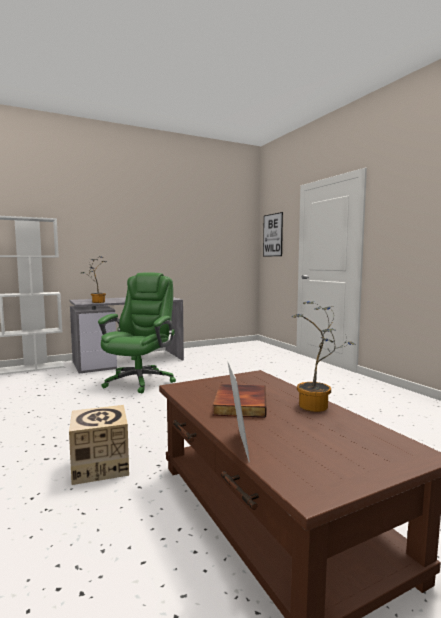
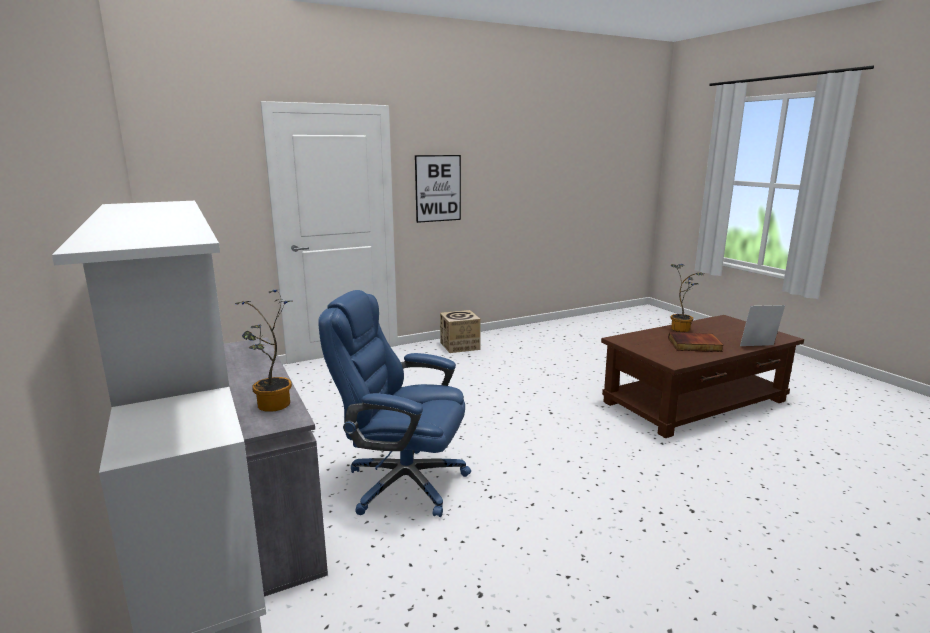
camera: 90 degrees left, 10 degrees up
cardboard box [69,405,129,485] -> cardboard box moved to [440,310,481,353]
green office chair [98,272,176,393] -> blue office chair [318,290,471,517]
picture [263,212,283,257] -> picture moved to [415,155,461,223]

